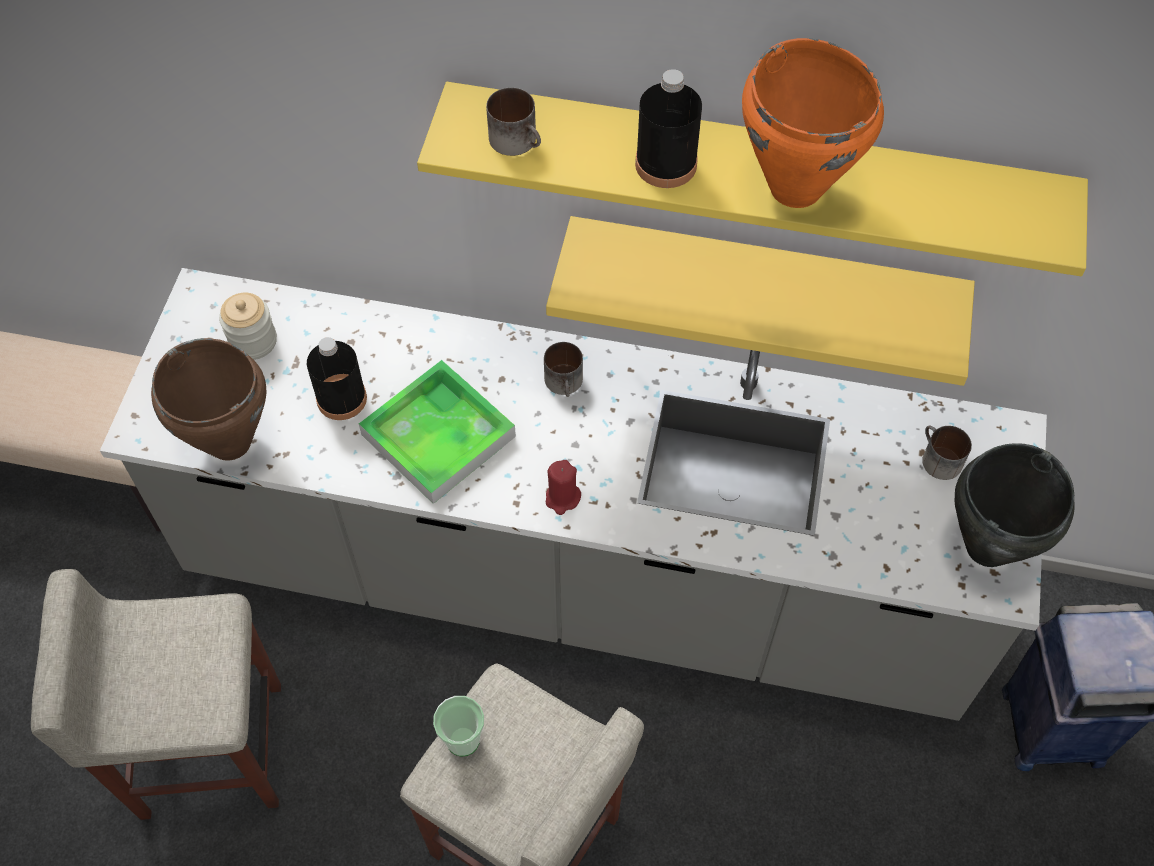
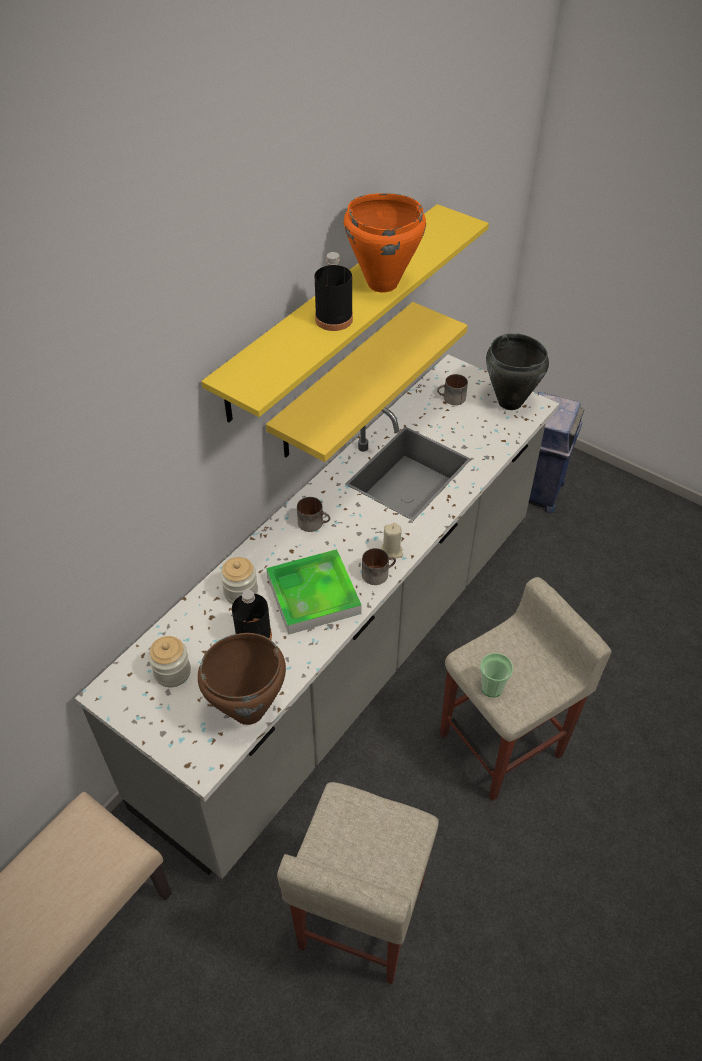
camera: 65 degrees left, 10 degrees down
mug [486,88,541,156] -> mug moved to [362,548,396,585]
red candle [546,460,581,515] -> beige candle [381,523,403,560]
none -> jar [220,557,258,604]

